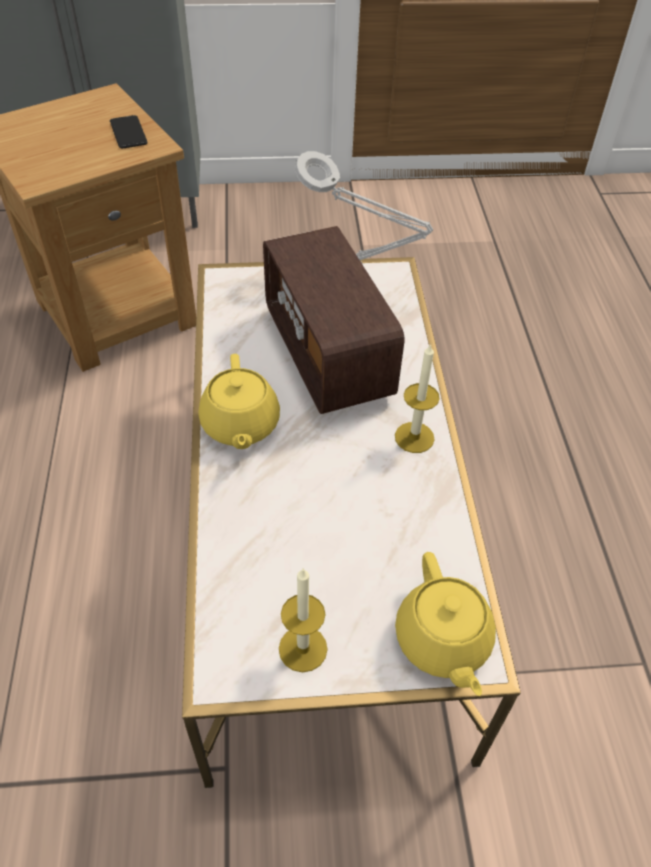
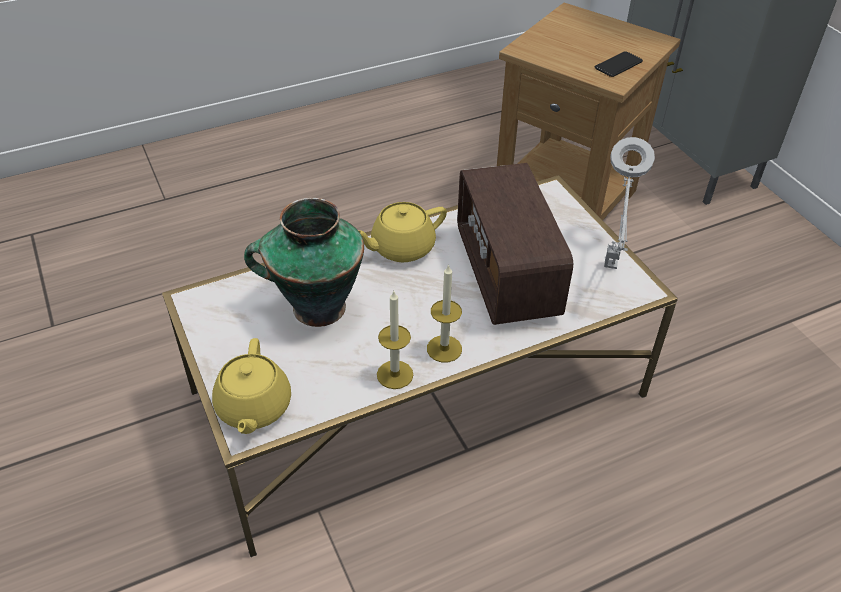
camera: 70 degrees right, 5 degrees down
radio [263,226,404,414] -> radio turned 60 degrees counterclockwise [457,163,573,325]
candle [279,569,328,672] -> candle moved to [377,291,413,389]
yellow teapot [395,552,496,696] -> yellow teapot turned 60 degrees counterclockwise [212,338,291,434]
none -> vase [244,198,364,327]

